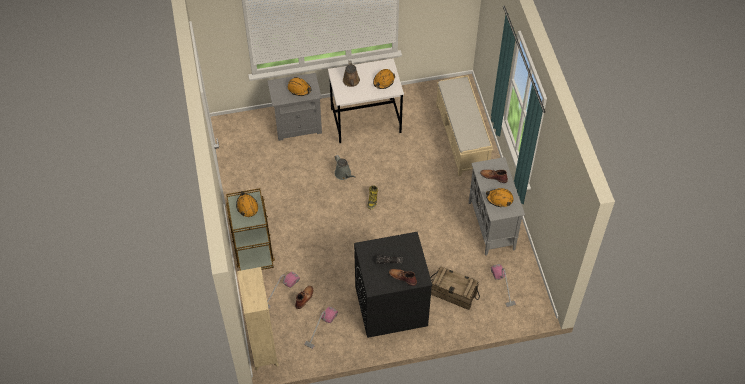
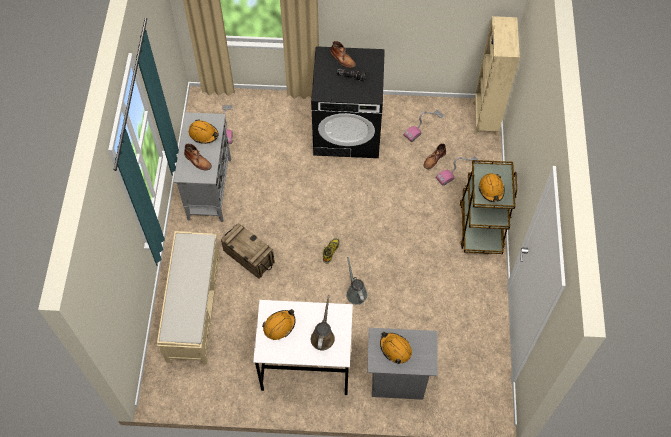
camera: 165 degrees left, 5 degrees up
crate [430,267,480,310] -> crate moved to [221,223,275,278]

